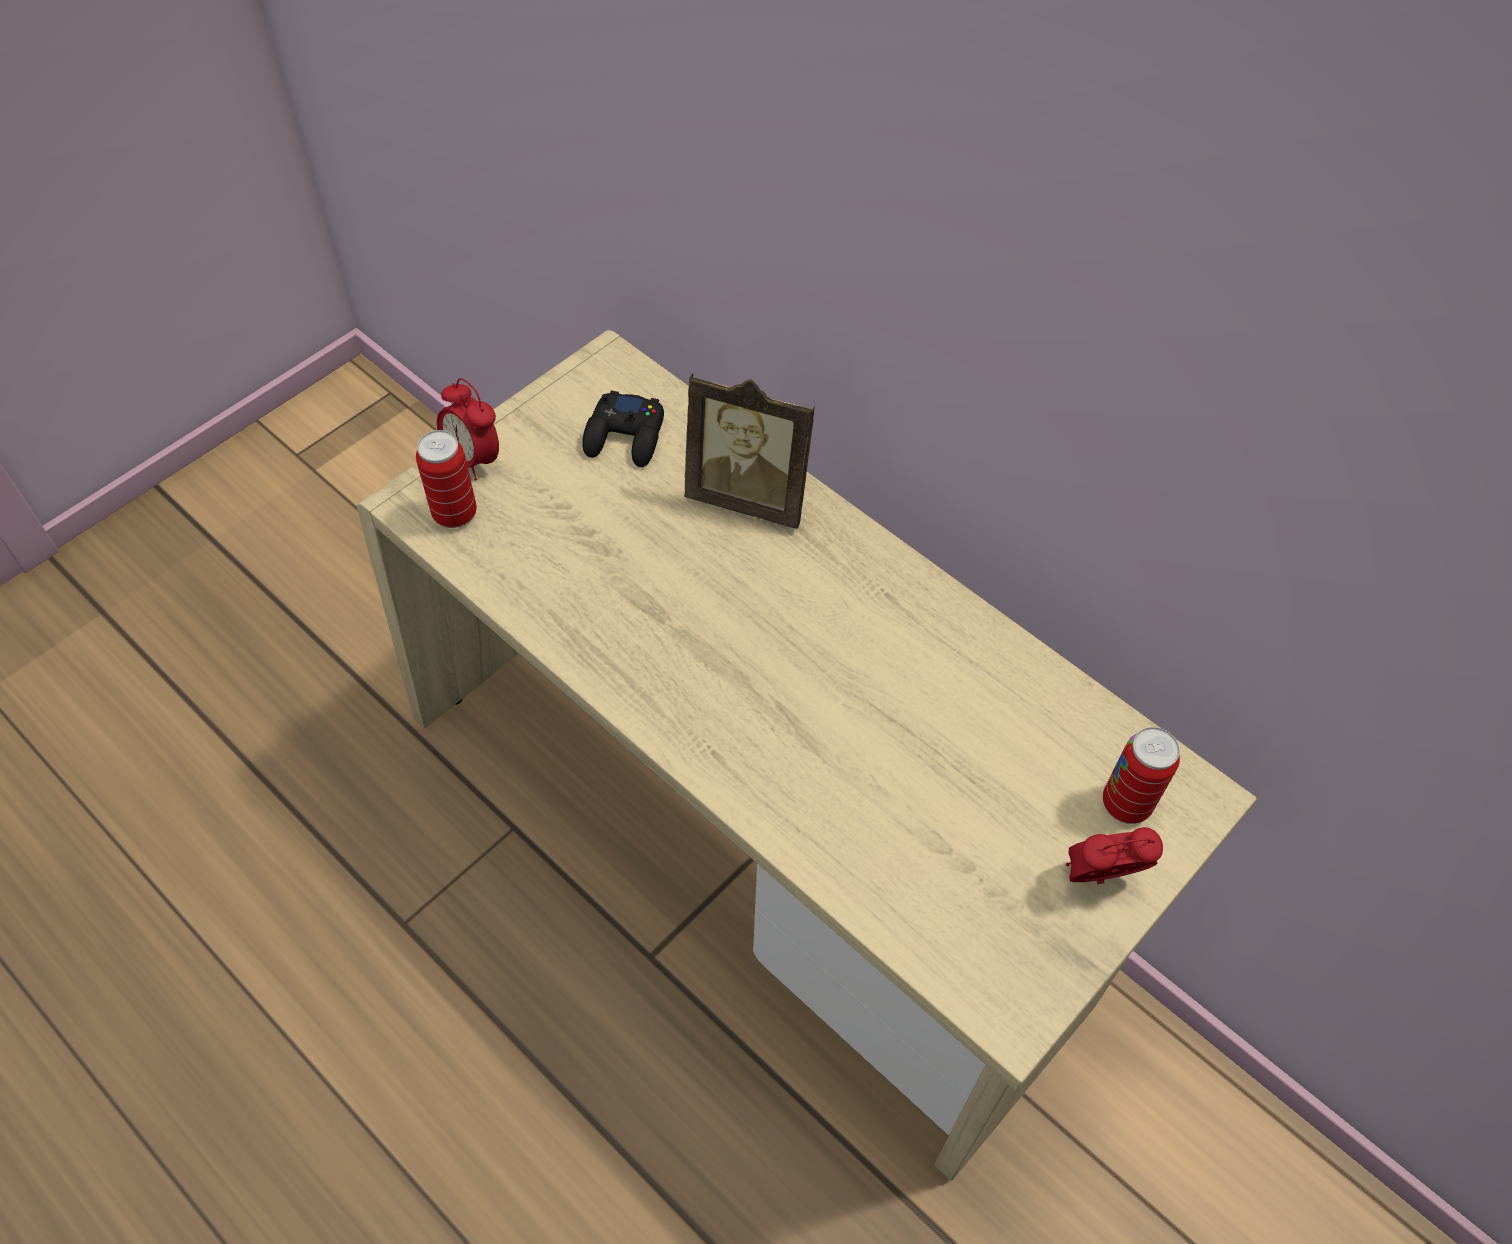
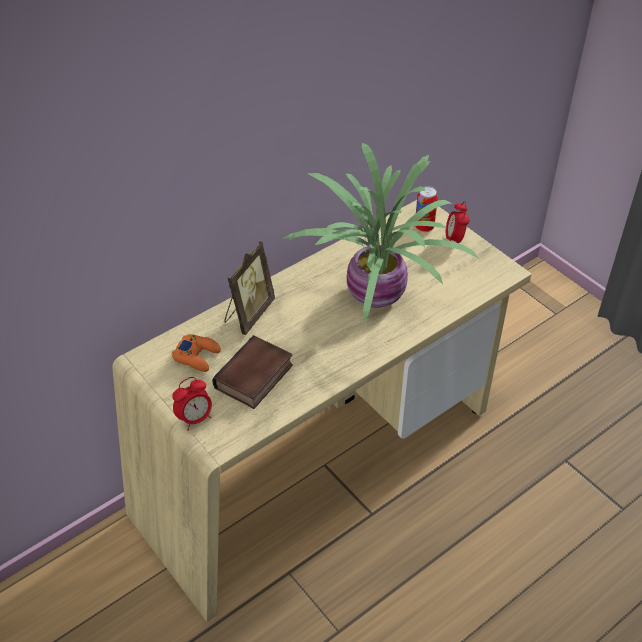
camera: 80 degrees left, 10 degrees down
can [416,430,477,528] -> none
black game controller [582,390,664,467] -> orange game controller [172,334,221,372]
none -> book [212,335,293,409]
none -> potted plant [283,143,480,323]

